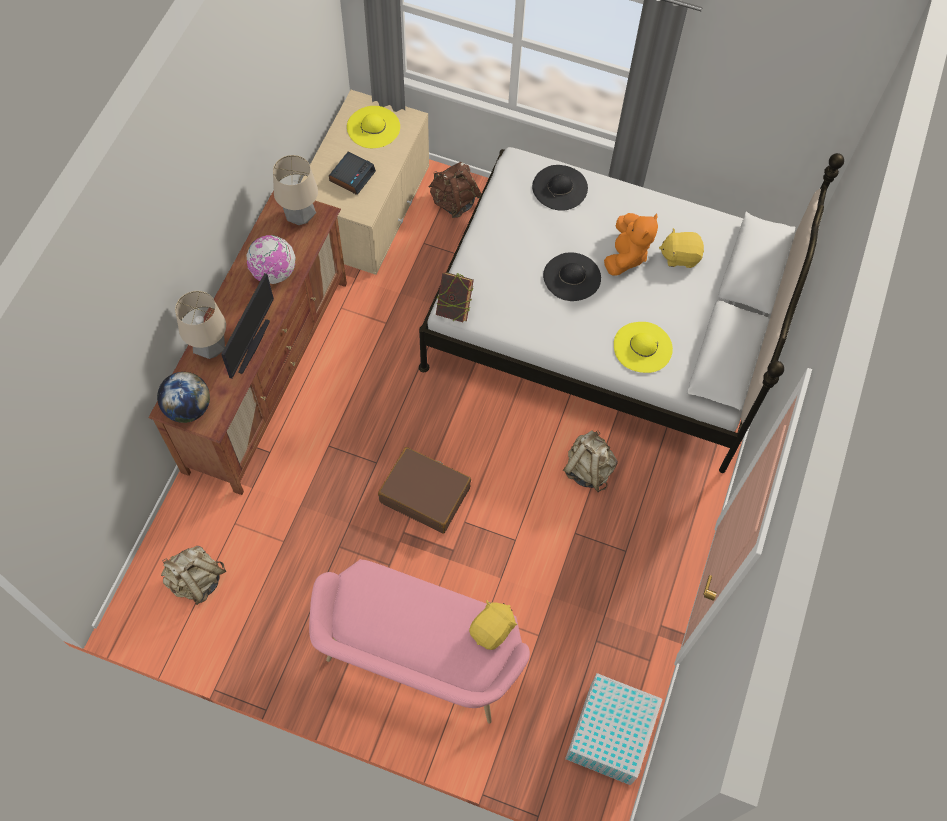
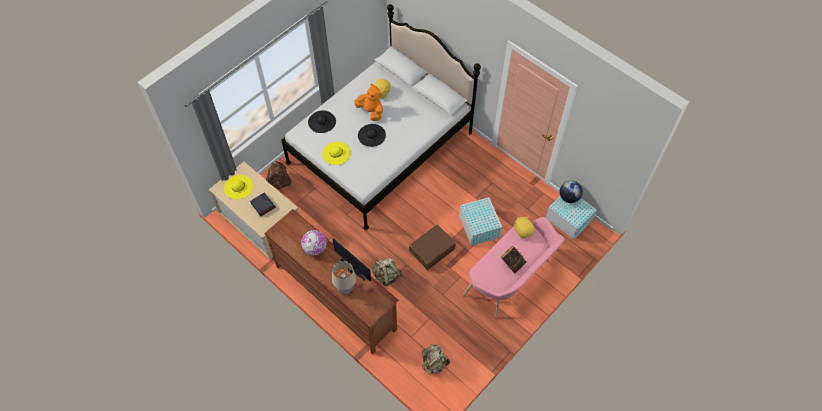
camera: 65 degrees left, 5 degrees down
globe [157,372,210,423] -> globe moved to [560,180,583,203]
table lamp [273,155,318,225] -> none
book [436,272,474,322] -> book moved to [501,246,526,273]
beige backpack [563,430,618,492] -> beige backpack moved to [372,258,402,286]
yellow hat [614,322,673,373] -> yellow hat moved to [322,142,351,165]
none -> white storage box [459,197,502,246]

